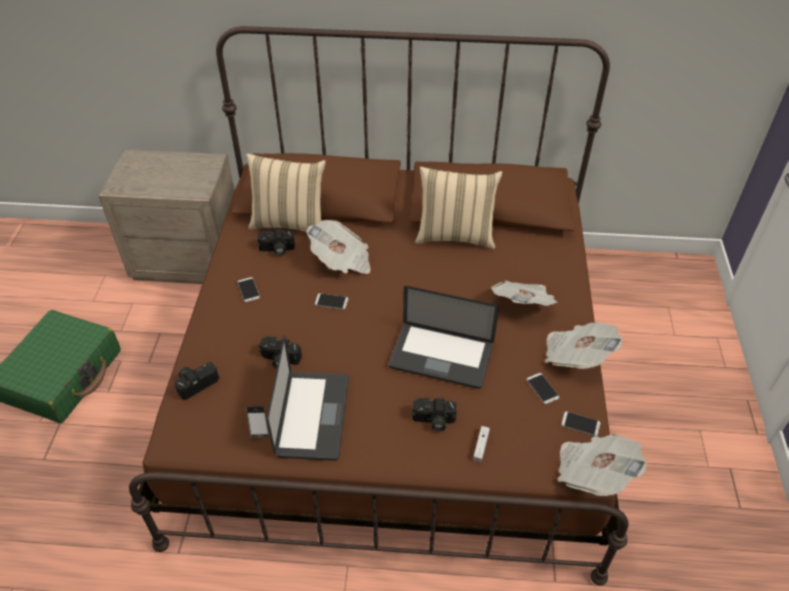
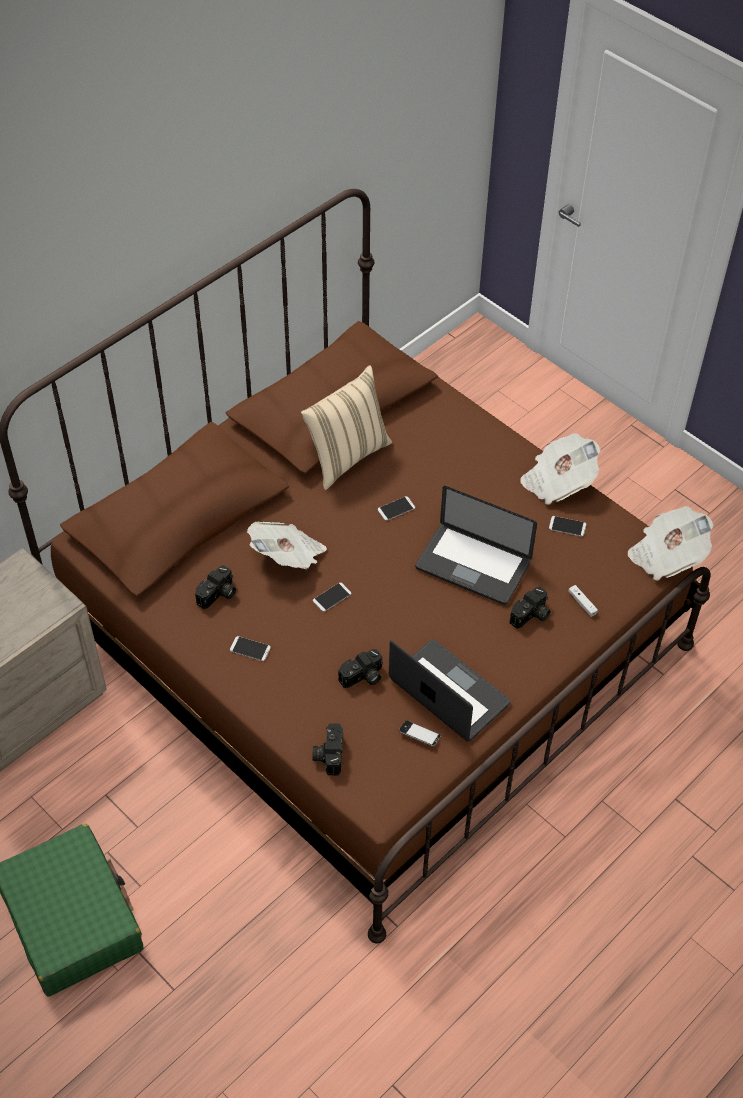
camera: 50 degrees left, 5 degrees up
beige pillow [246,153,326,232] -> none
laptop [389,286,499,389] -> laptop turned 60 degrees clockwise [415,486,537,605]
newspaper [491,280,558,306] -> none
phone [561,411,600,436] -> phone moved to [378,496,415,521]

